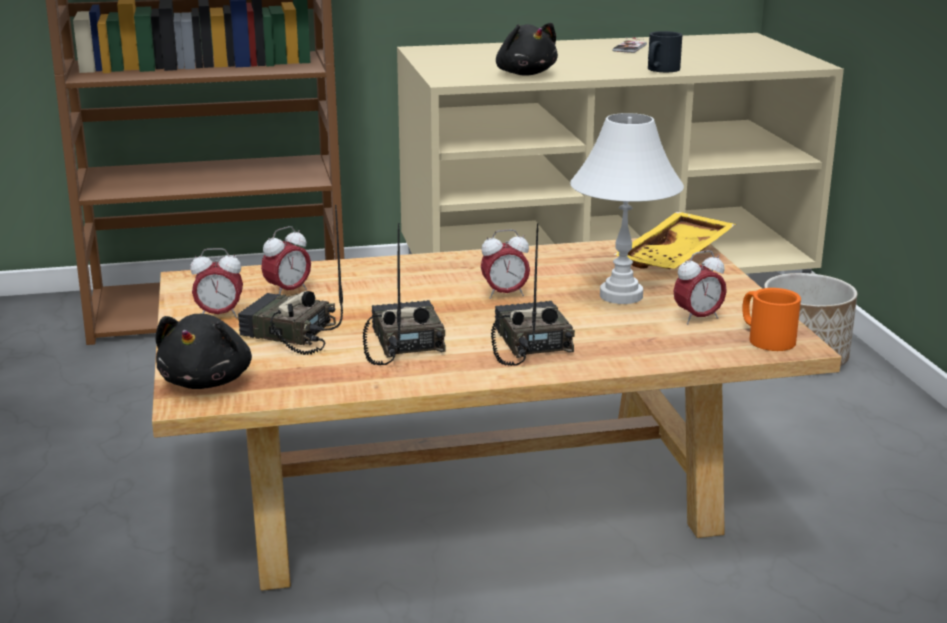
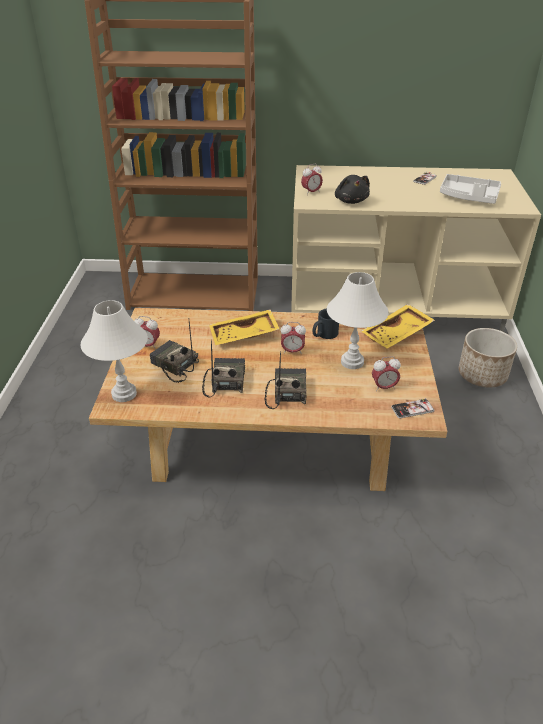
camera: 15 degrees right, 15 degrees up
black plush toy [156,314,252,389] -> white table lamp [81,300,148,402]
alarm clock [261,226,311,294] -> alarm clock moved to [301,164,323,194]
black mug [648,31,682,72] -> black mug moved to [313,309,339,339]
orange mug [742,288,801,351] -> phone [391,398,435,418]
none -> yellow tray [209,309,279,345]
none -> grey tray [440,174,501,204]

